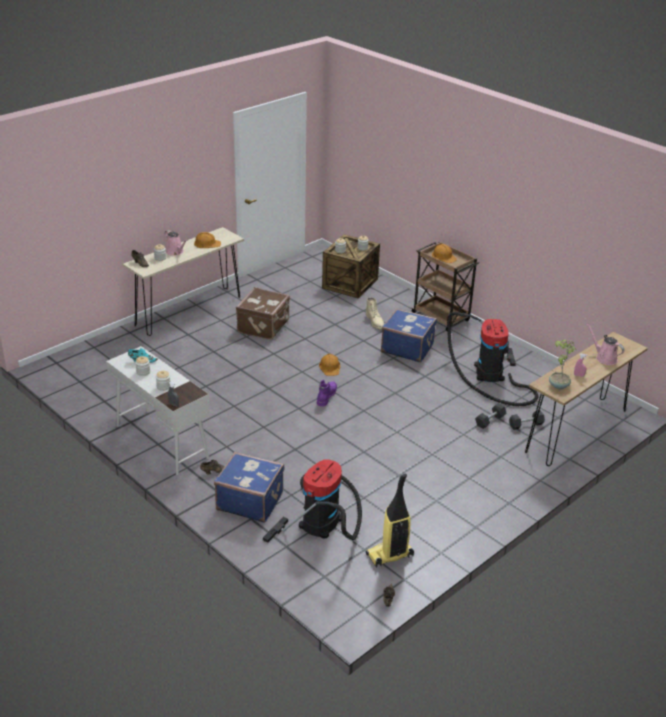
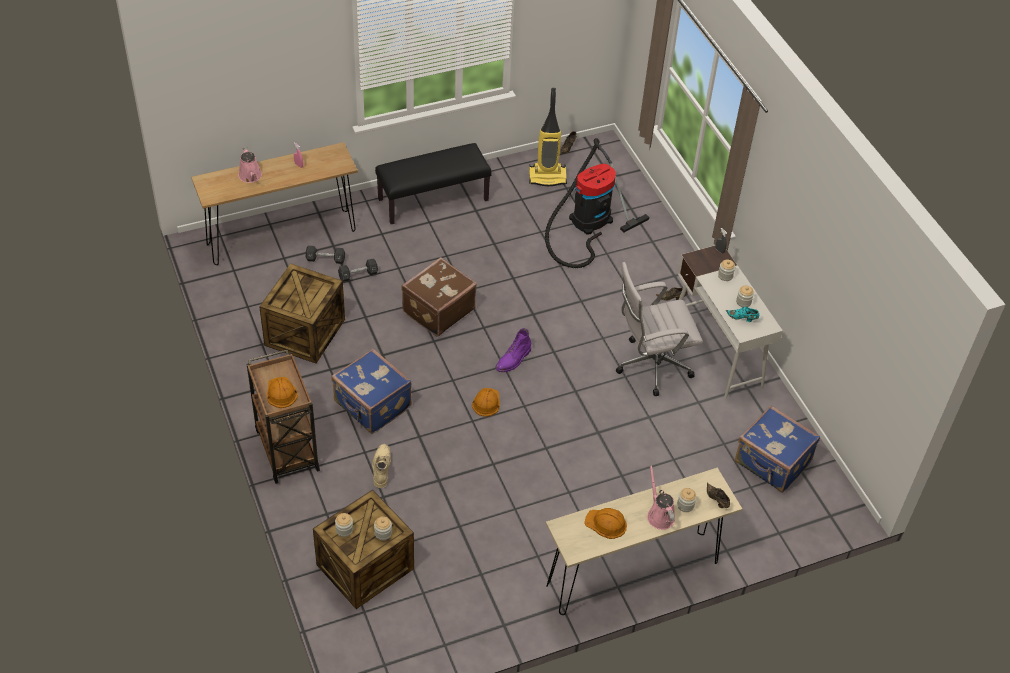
camera: 160 degrees left, 15 degrees up
blue suitcase [214,452,285,522] -> blue suitcase moved to [735,405,820,493]
brown suitcase [236,287,290,340] -> brown suitcase moved to [401,257,477,337]
vacuum cleaner [447,312,538,406] -> crate [259,263,345,364]
potted plant [549,340,576,389] -> none
none -> black bench [375,143,492,224]
none -> white office chair [616,262,703,396]

